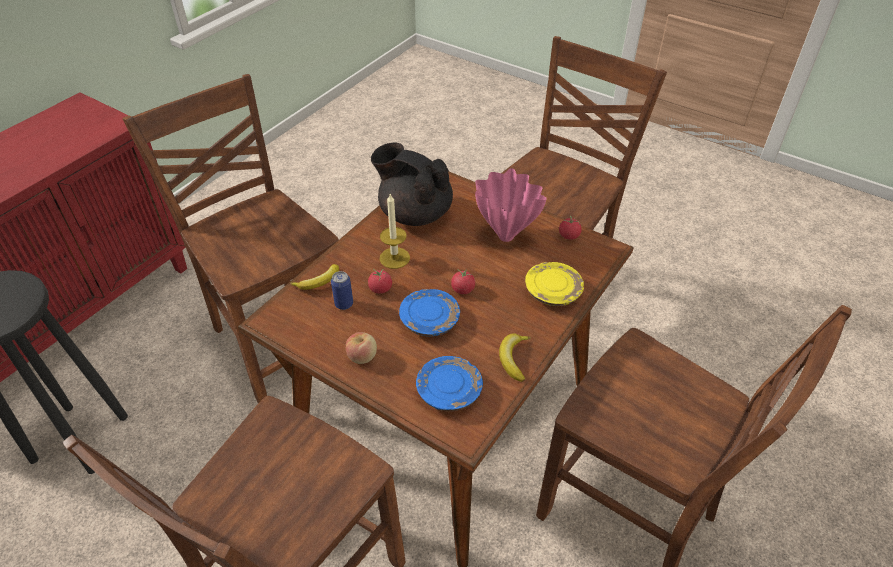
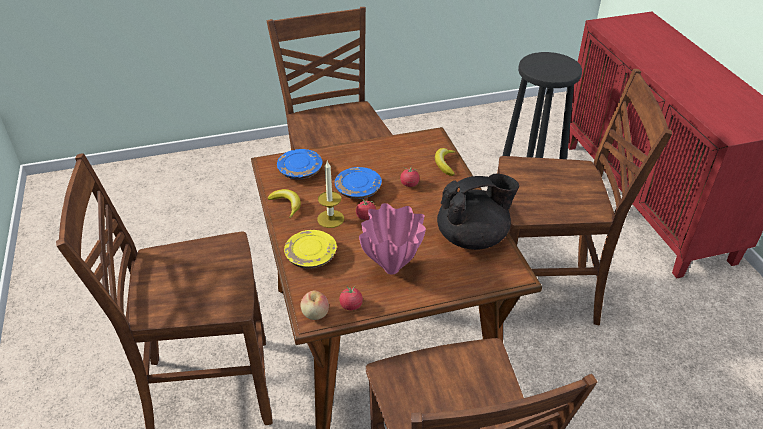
camera: 130 degrees right, 5 degrees down
can [331,271,353,310] -> none
apple [346,332,377,364] -> apple moved to [301,291,329,320]
candle [380,194,410,269] -> candle moved to [318,161,344,228]

